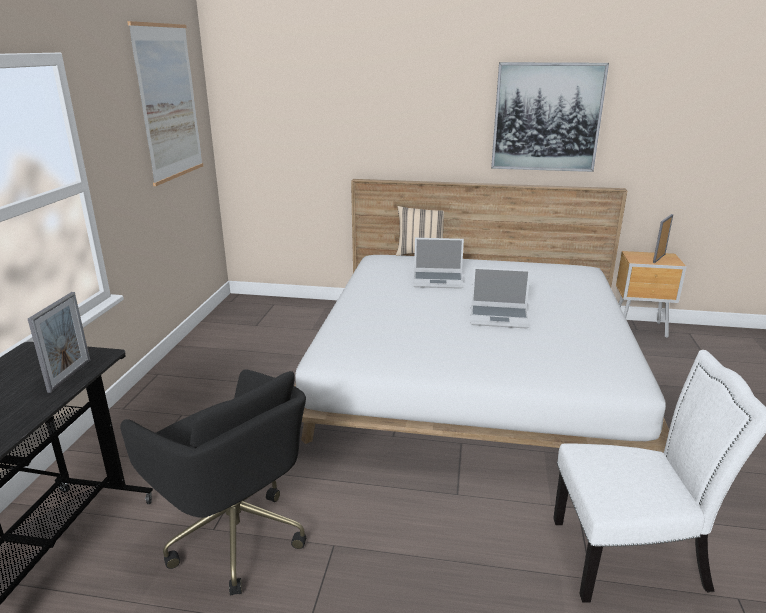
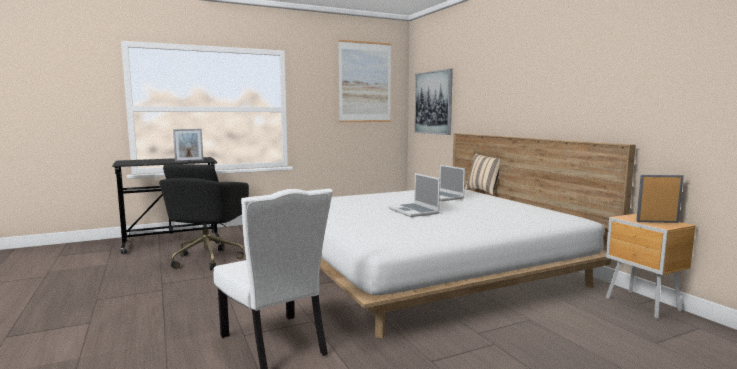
camera: 55 degrees right, 15 degrees down
picture [491,62,609,172] -> picture moved to [414,69,453,135]

